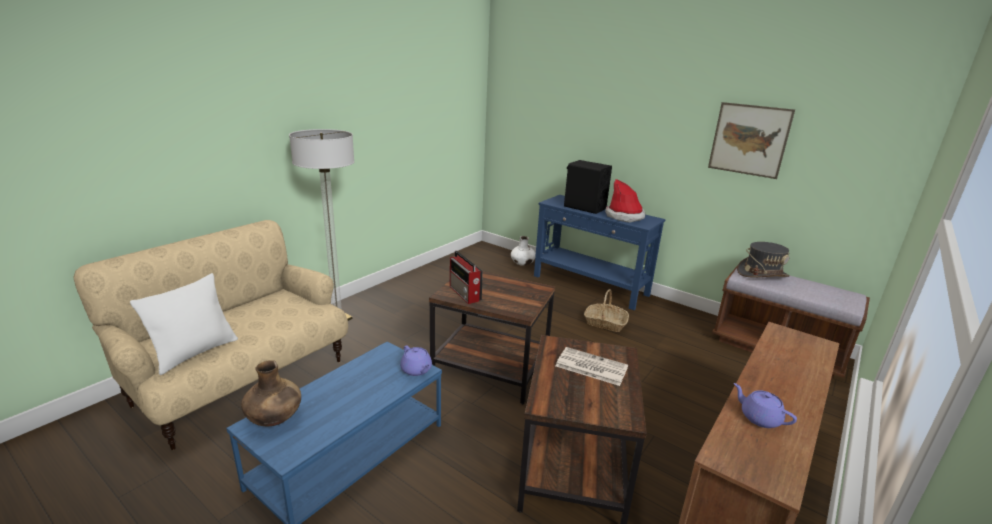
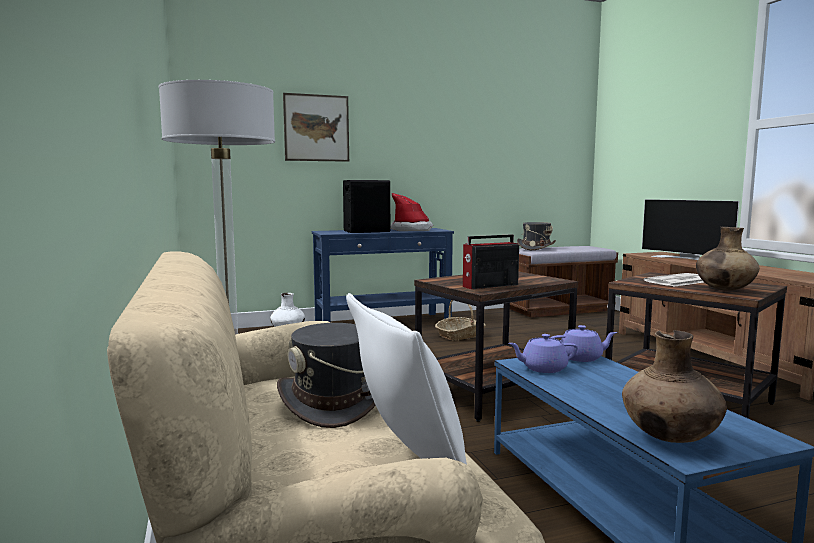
camera: 55 degrees left, 15 degrees down
radio [450,251,483,304] -> radio turned 150 degrees clockwise [463,234,519,289]
picture [708,102,795,179] -> picture moved to [283,93,349,162]
purple teapot [734,383,797,428] -> purple teapot moved to [508,334,578,373]
none -> grey hat [277,323,376,428]
none -> television [642,199,739,260]
none -> brown vase [696,227,760,291]

